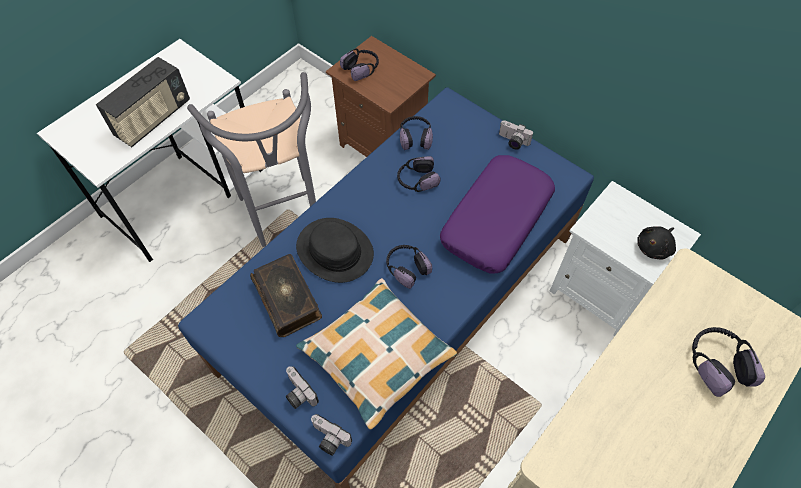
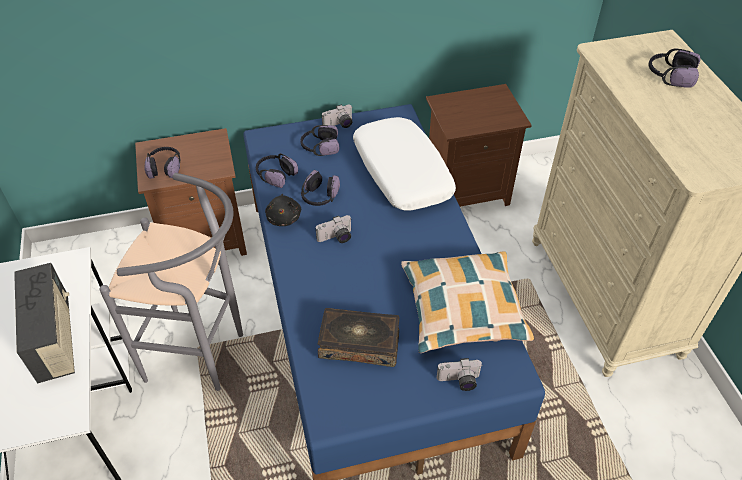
camera: 55 degrees left, 10 degrees down
black hat [296,218,374,283] -> none
camera [311,414,352,456] -> camera moved to [316,215,352,243]
headphones [386,245,432,289] -> headphones moved to [300,125,339,156]
purple pillow [440,155,555,274] -> white pillow [353,117,456,211]
white nightstand [550,181,701,337] -> brown nightstand [426,84,532,207]
black plush toy [637,226,676,260] -> black plush toy moved to [265,194,301,226]

